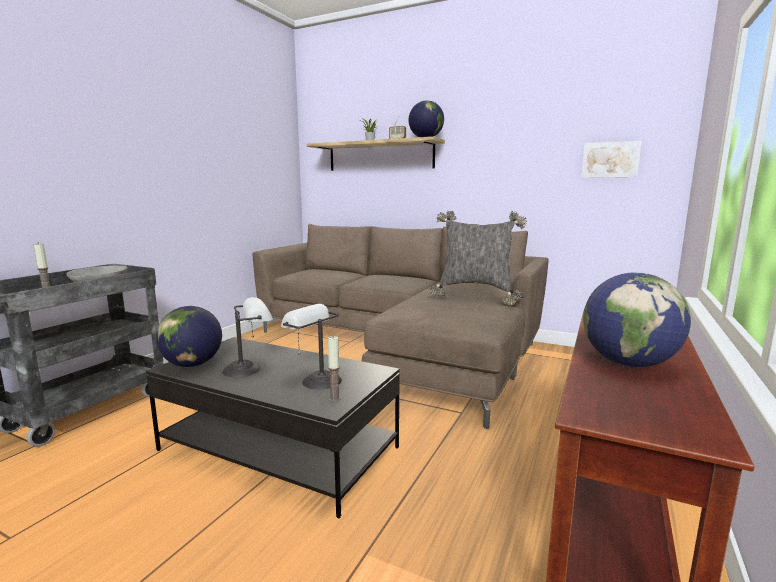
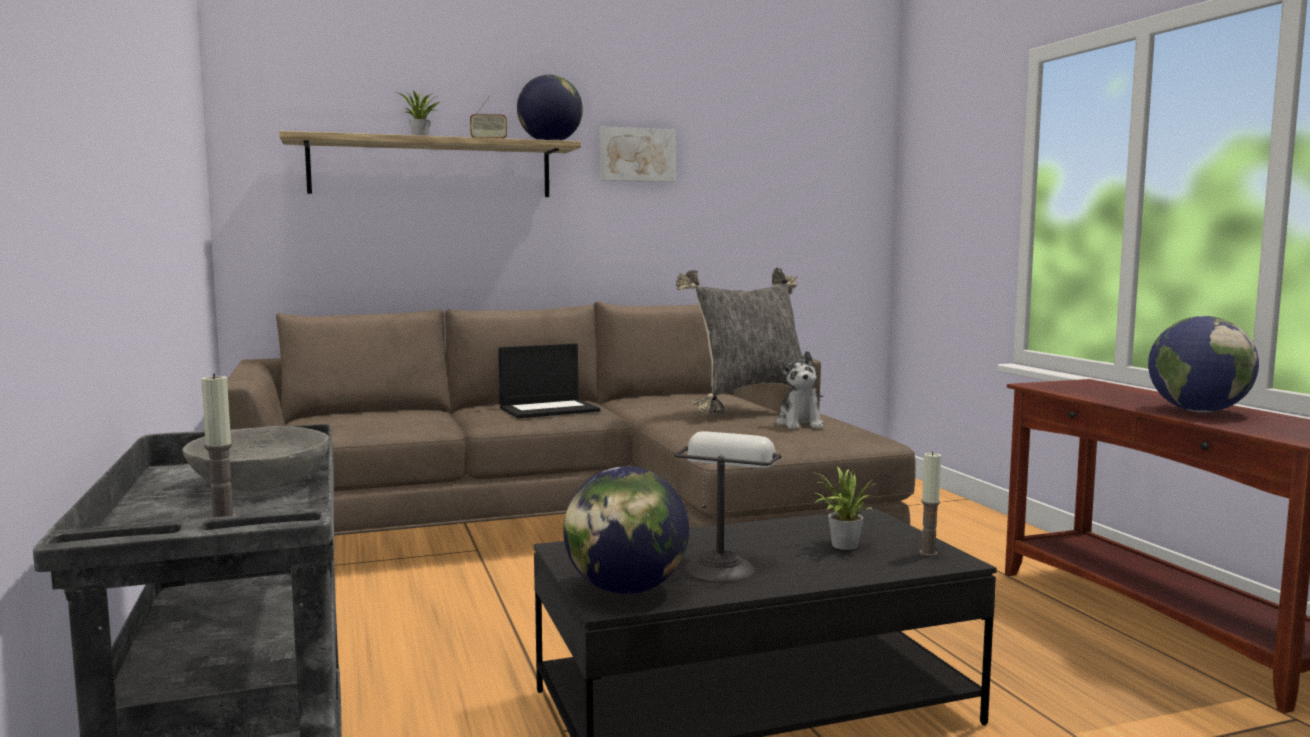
camera: 45 degrees left, 5 degrees down
table lamp [281,304,342,390] -> potted plant [812,467,873,550]
picture [581,141,642,178] -> picture moved to [599,127,676,182]
none -> laptop [498,343,600,418]
none -> plush toy [776,351,823,429]

